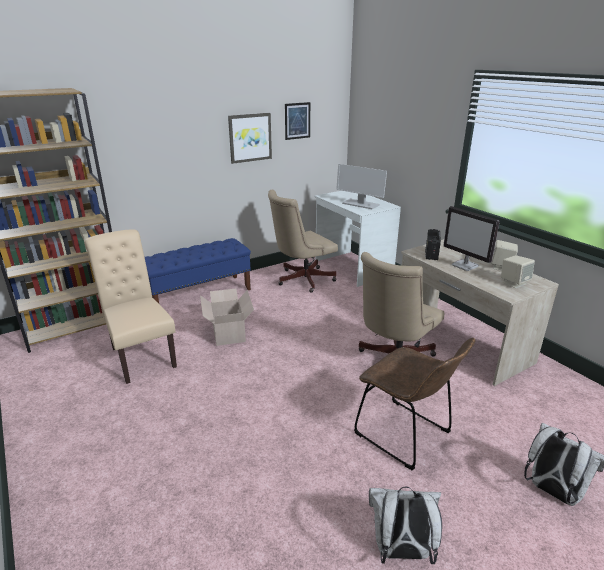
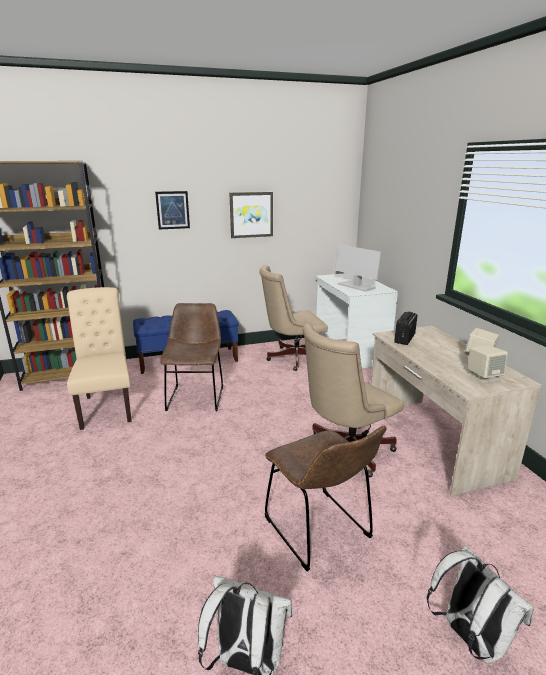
camera: 15 degrees right, 5 degrees down
cardboard box [200,289,254,346] -> brown chair [160,303,223,411]
picture [285,102,310,140] -> picture moved to [155,191,190,229]
monitor [443,206,500,271] -> none

